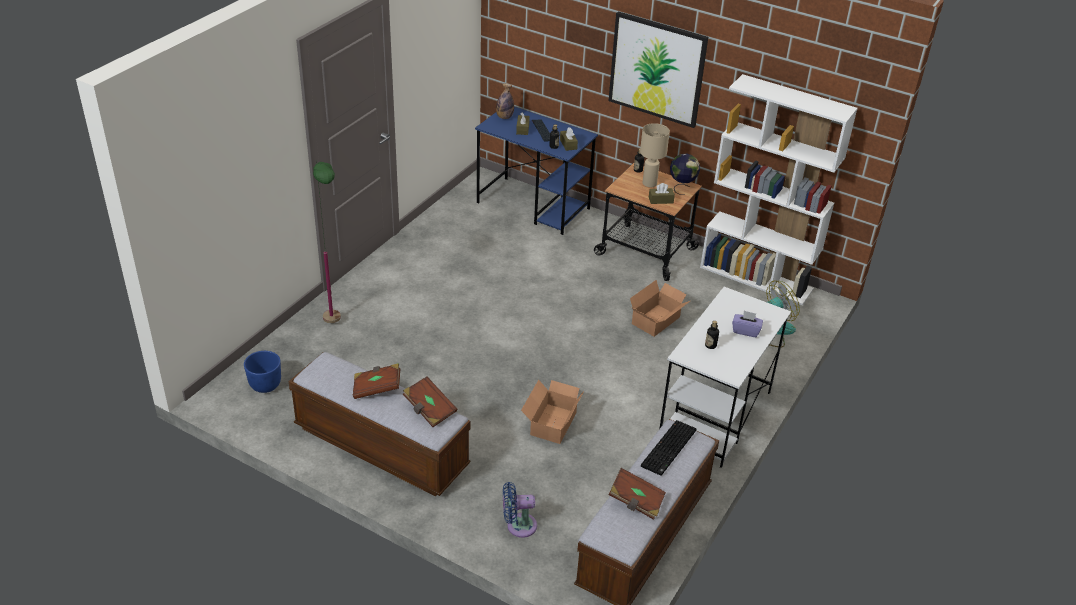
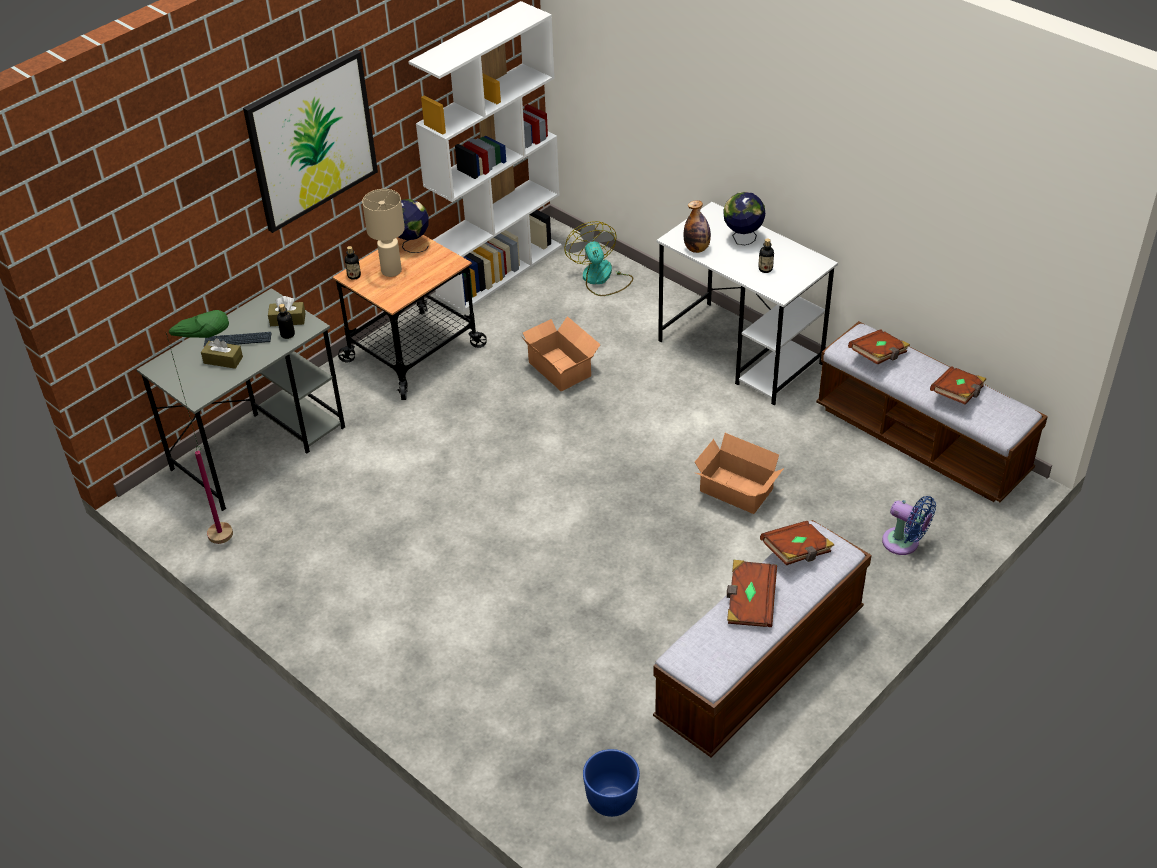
camera: 75 degrees left, 5 degrees up
green floor lamp [313,161,341,323] -> green floor lamp moved to [166,310,233,544]
blue desk [475,107,598,235] -> grey desk [136,288,345,511]
bottle [496,84,514,119] -> bottle moved to [684,200,711,253]
blue fan [503,482,537,538] -> blue fan turned 60 degrees counterclockwise [882,496,936,555]
keyboard [641,420,696,476] -> brown book [848,329,910,365]
brown tissue box [649,183,675,204] -> none
purple tissue box [732,311,763,337] -> globe [723,192,765,245]

